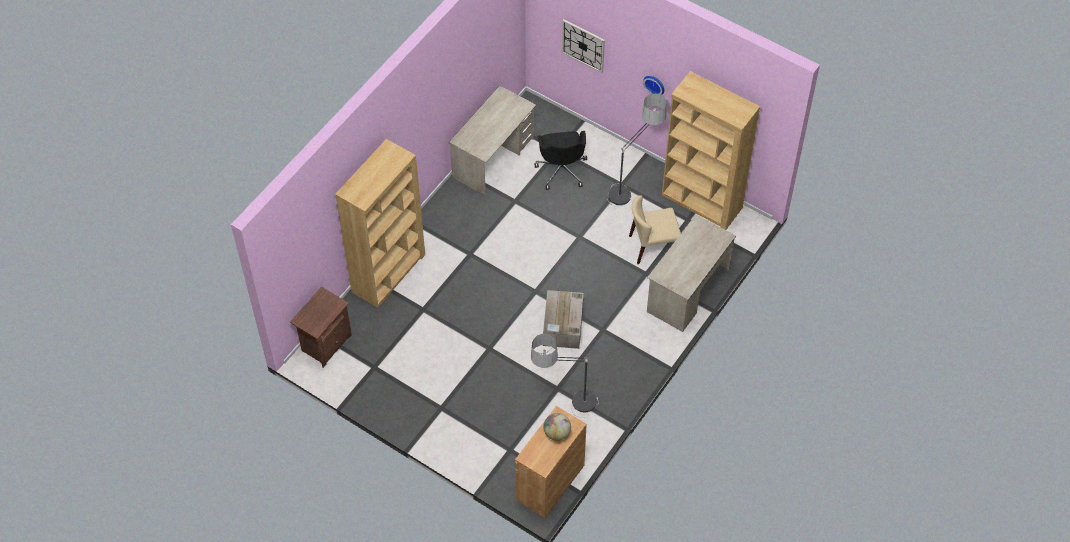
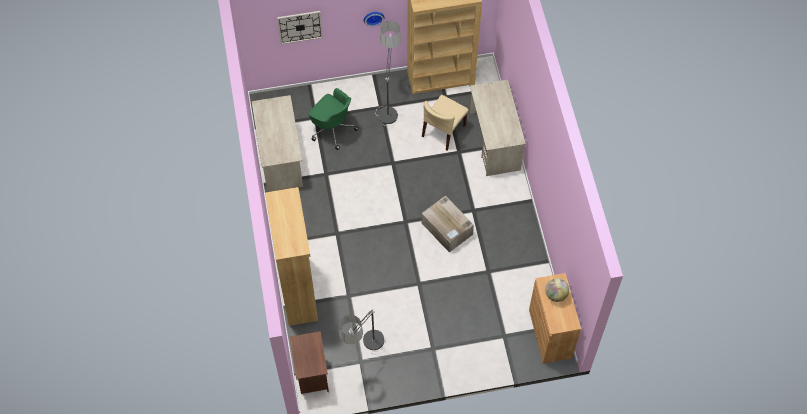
camera: 45 degrees left, 5 degrees up
floor lamp [531,334,599,418] -> floor lamp moved to [339,310,385,355]
black office chair [535,131,587,190] -> green office chair [308,88,359,150]

